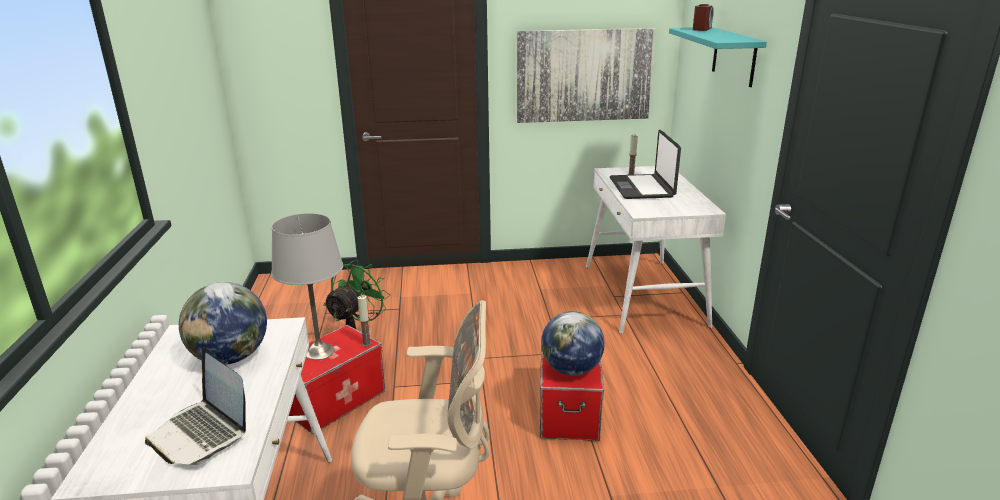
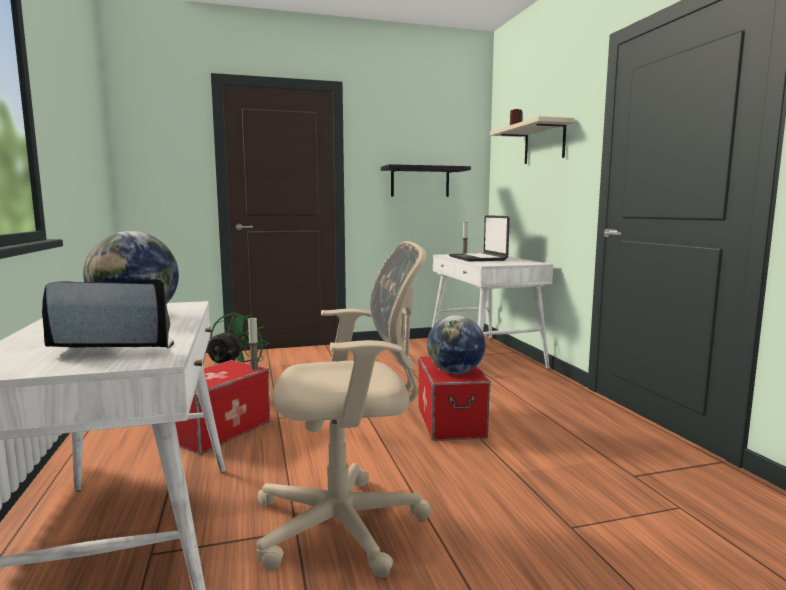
camera: 10 degrees left, 15 degrees down
laptop [145,347,246,465] -> laptop turned 135 degrees clockwise [42,279,174,348]
grey table lamp [271,213,343,360] -> none
picture [517,28,656,123] -> black shelf [381,164,471,197]
turquoise shelf [669,27,767,87] -> beige shelf [490,116,575,164]

